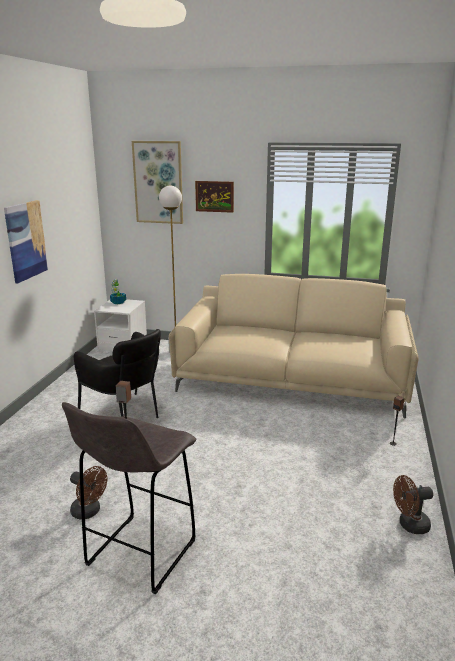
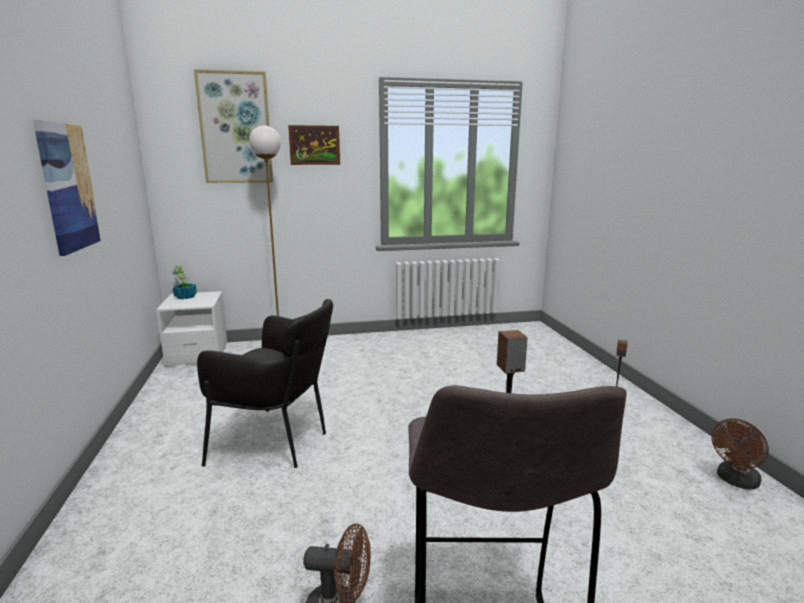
camera: 25 degrees left, 5 degrees down
beige sofa [169,274,419,419] -> none

